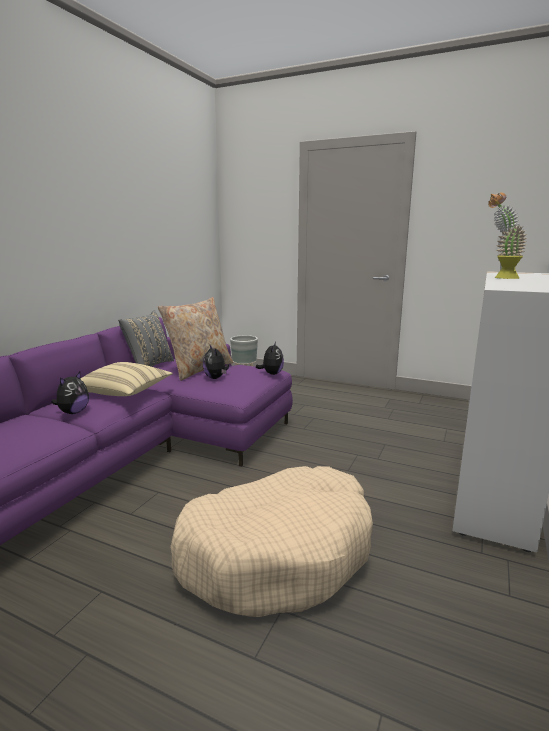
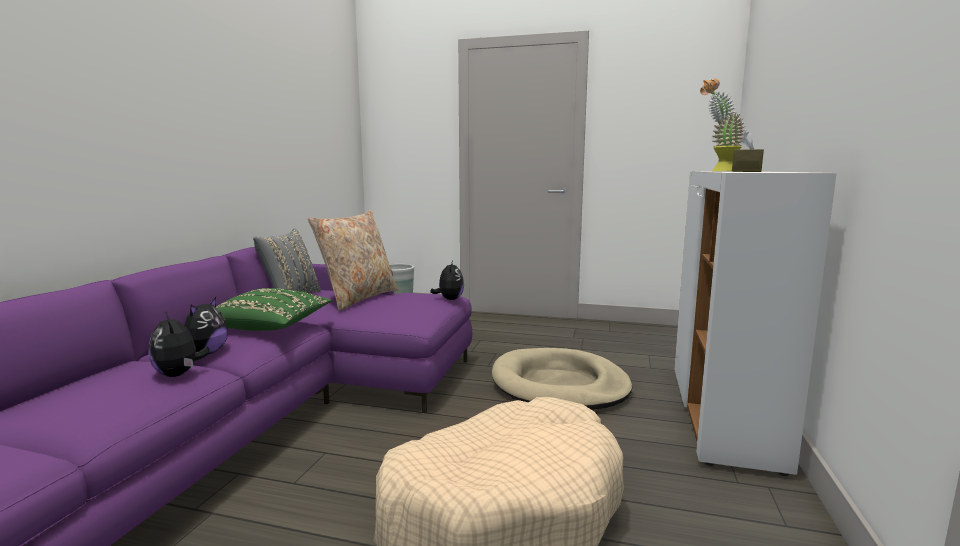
camera: 10 degrees left, 5 degrees down
beige pillow [80,362,173,396] -> green pillow [216,288,332,331]
plush toy [203,345,229,379] -> plush toy moved to [148,312,210,377]
none -> beige dog bed [492,348,632,410]
none -> brown tissue box [732,130,764,172]

